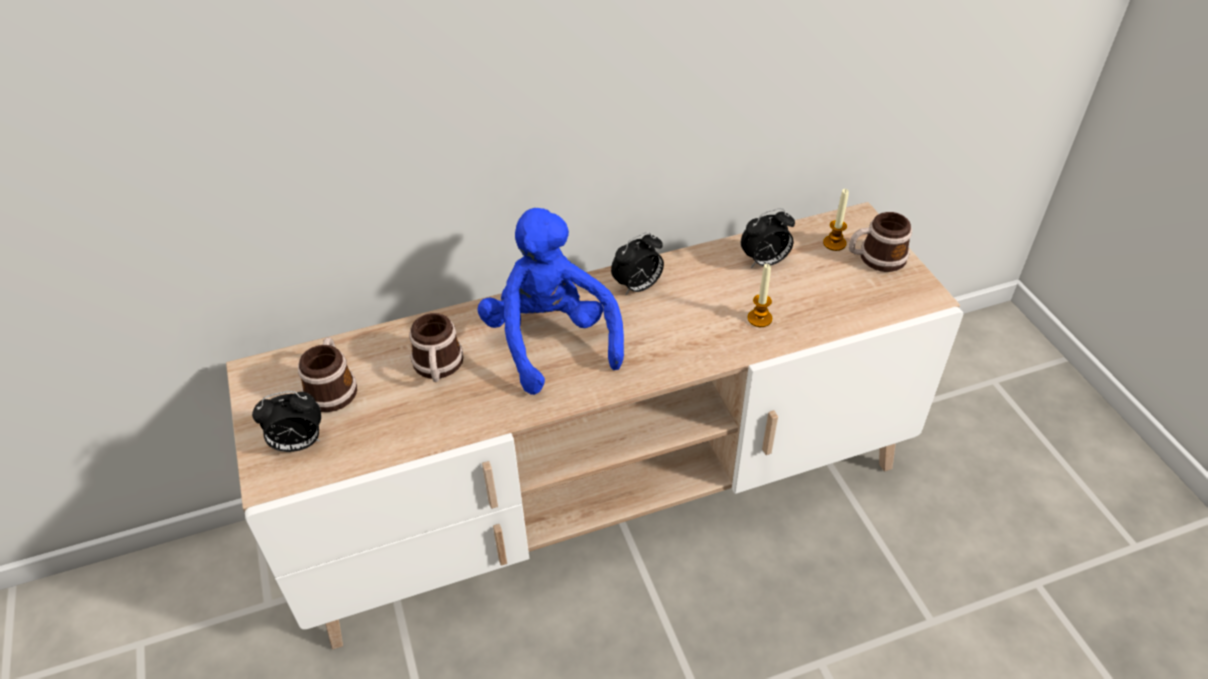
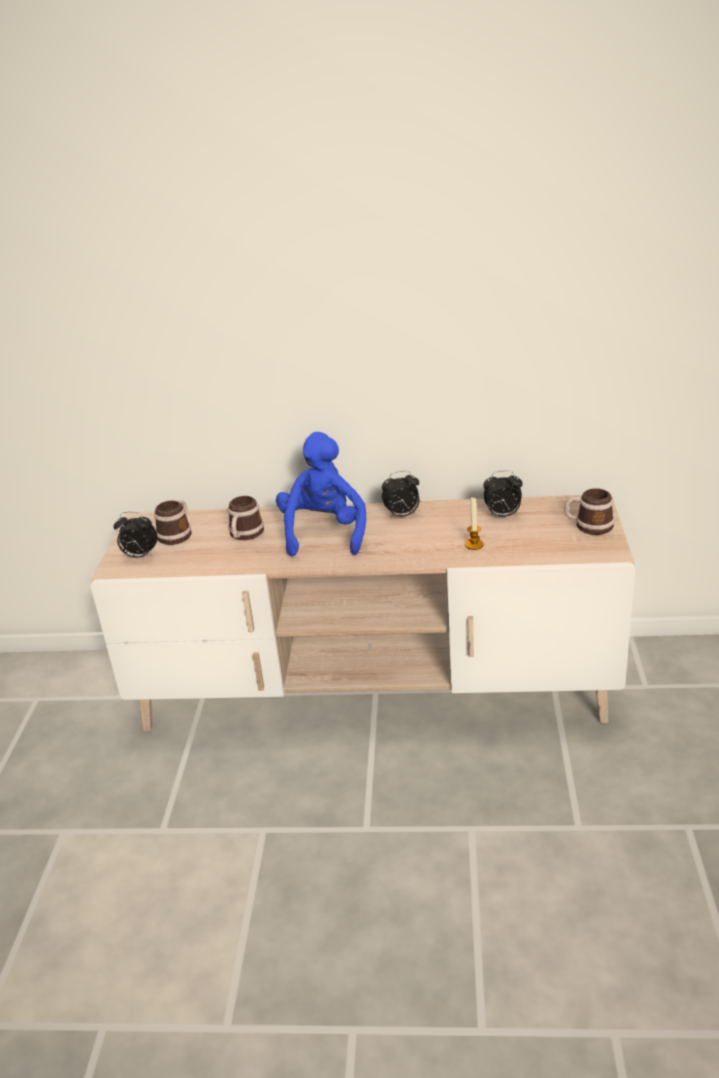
camera: 25 degrees right, 15 degrees down
candle [823,189,849,251] -> none

